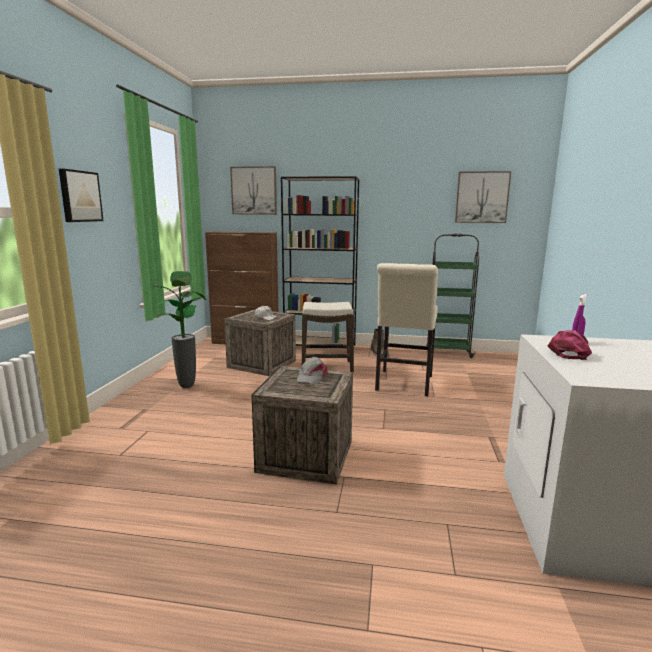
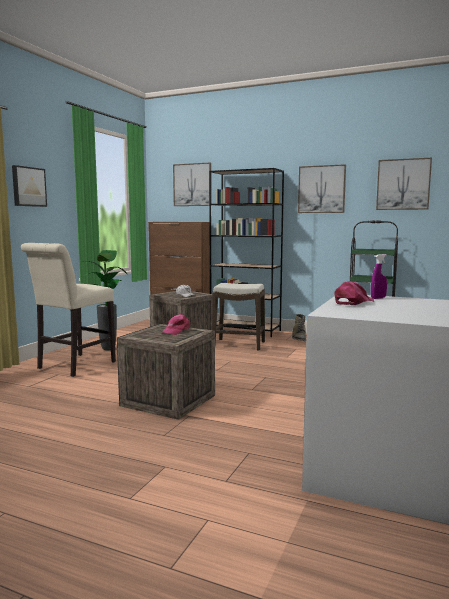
camera: 15 degrees right, 5 degrees down
grey cap [297,357,328,384] -> pink cap [161,314,190,335]
beige stool [375,263,438,396] -> beige stool moved to [21,243,116,377]
none -> picture [298,164,346,213]

